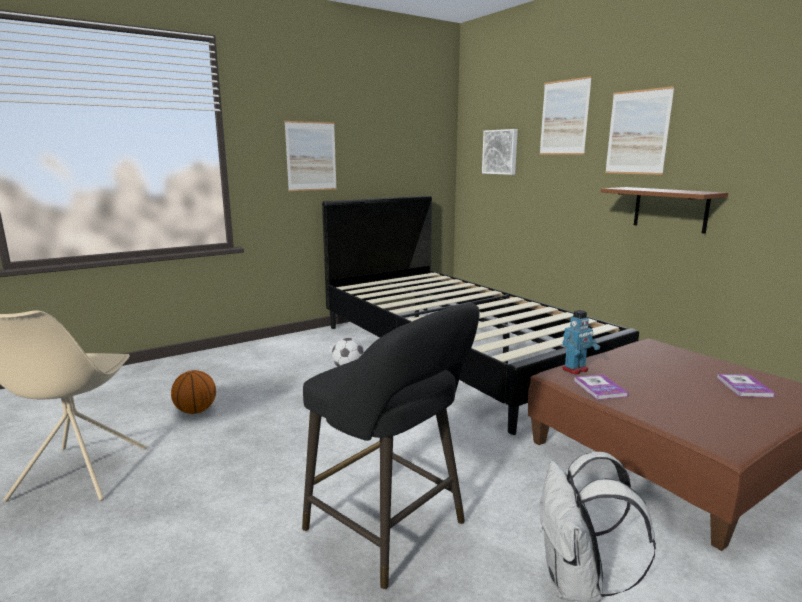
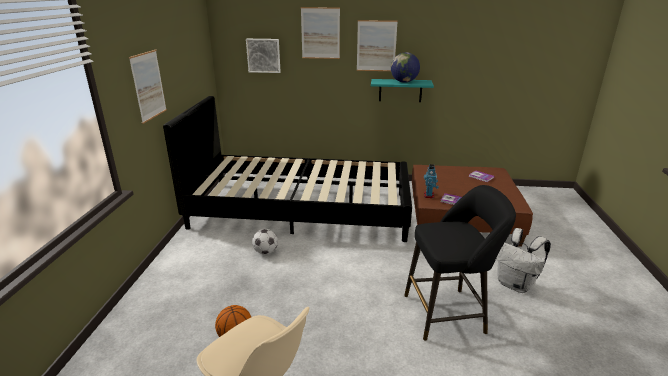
camera: 50 degrees left, 10 degrees up
brown shelf [601,187,728,234] -> turquoise shelf [371,79,434,102]
none -> globe [391,52,420,83]

